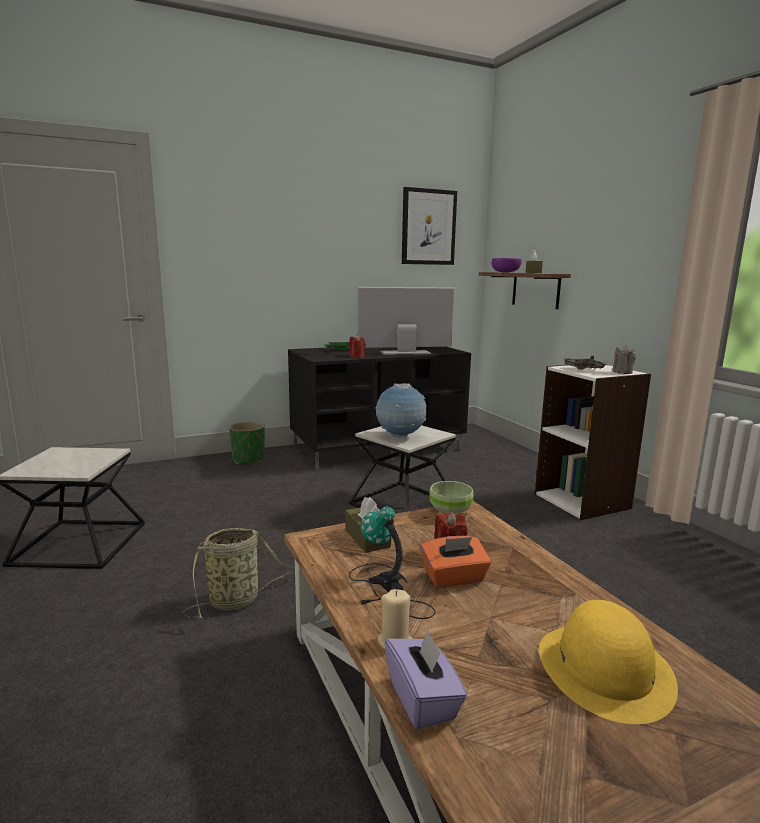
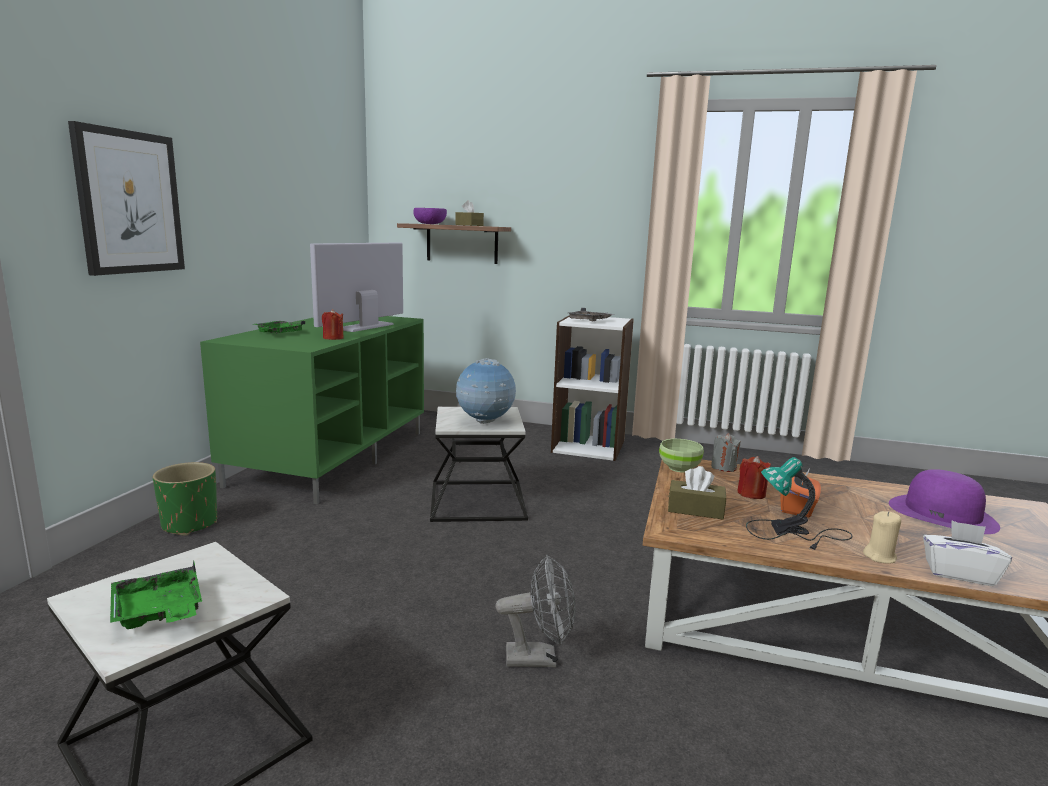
camera: 50 degrees left, 0 degrees up
basket [183,528,295,619] -> grey fan [496,555,576,667]
black tv stand [288,347,471,471] -> green tv stand [200,316,424,504]
purple tissue box [385,630,467,730] -> white tissue box [923,521,1012,586]
picture [402,187,457,265] -> picture moved to [68,121,185,276]
yellow hat [539,600,678,724] -> purple hat [889,469,1000,534]
grey candle [612,346,636,374] -> grey candle moved to [711,433,741,472]
none -> green tray [110,561,202,629]

